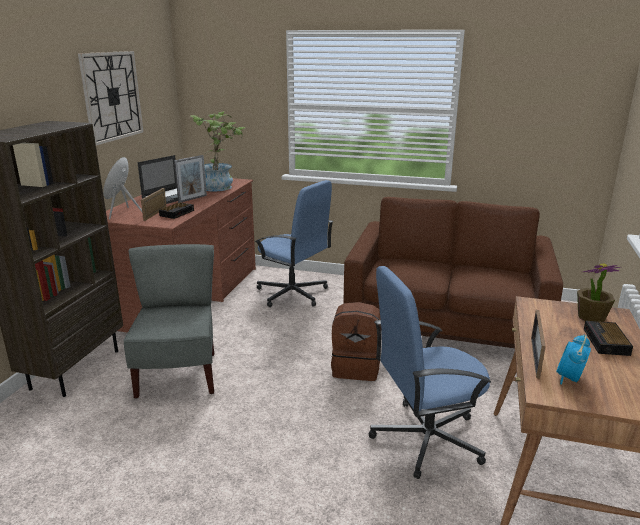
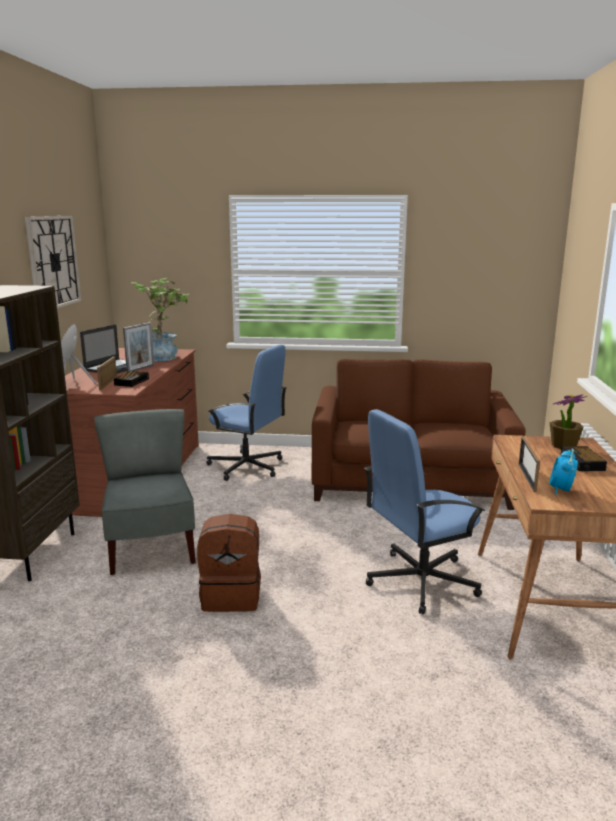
camera: 10 degrees left, 5 degrees down
brown backpack [331,302,381,381] -> brown backpack moved to [197,514,261,612]

